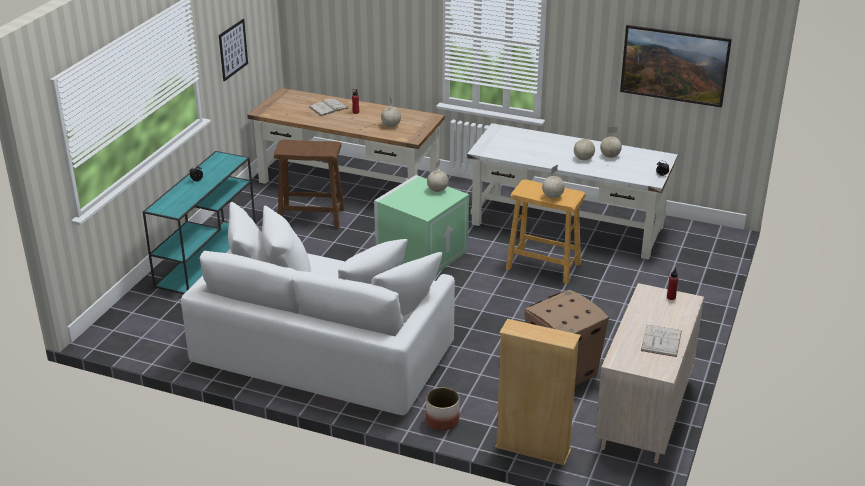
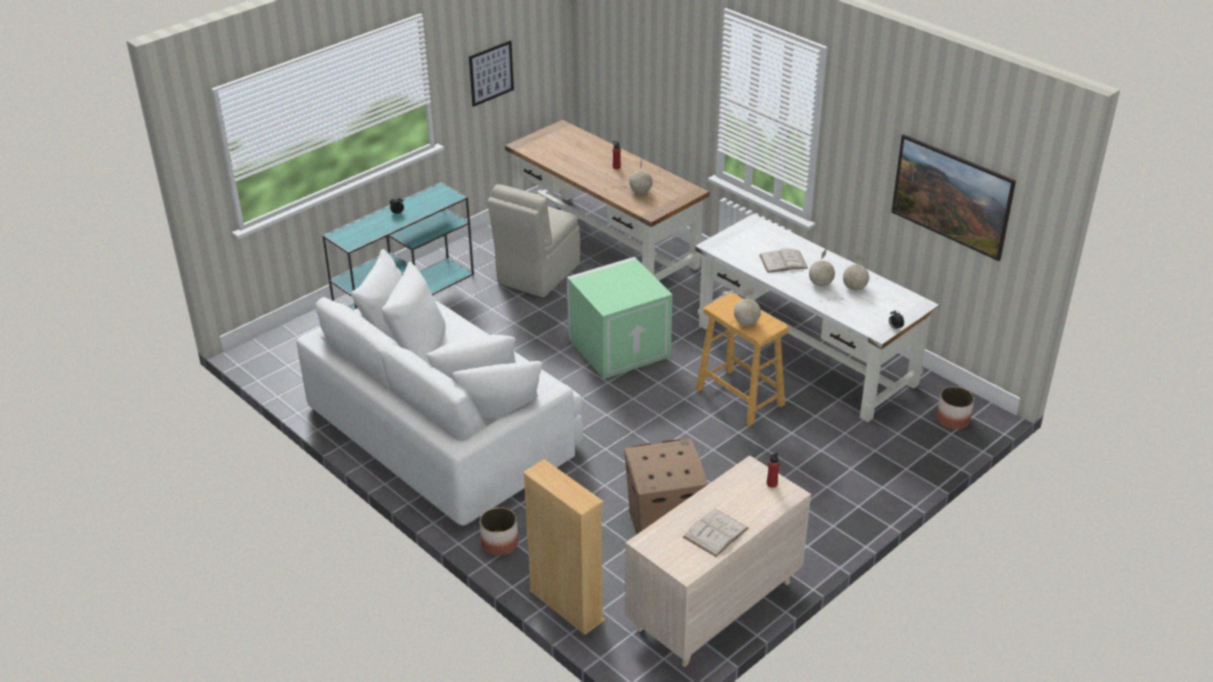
camera: 25 degrees right, 5 degrees up
brown stool [274,140,344,229] -> beige chair [487,184,580,297]
white book [309,99,349,116] -> white book moved to [759,248,808,273]
globe [427,159,449,192] -> none
none -> planter [936,387,974,429]

